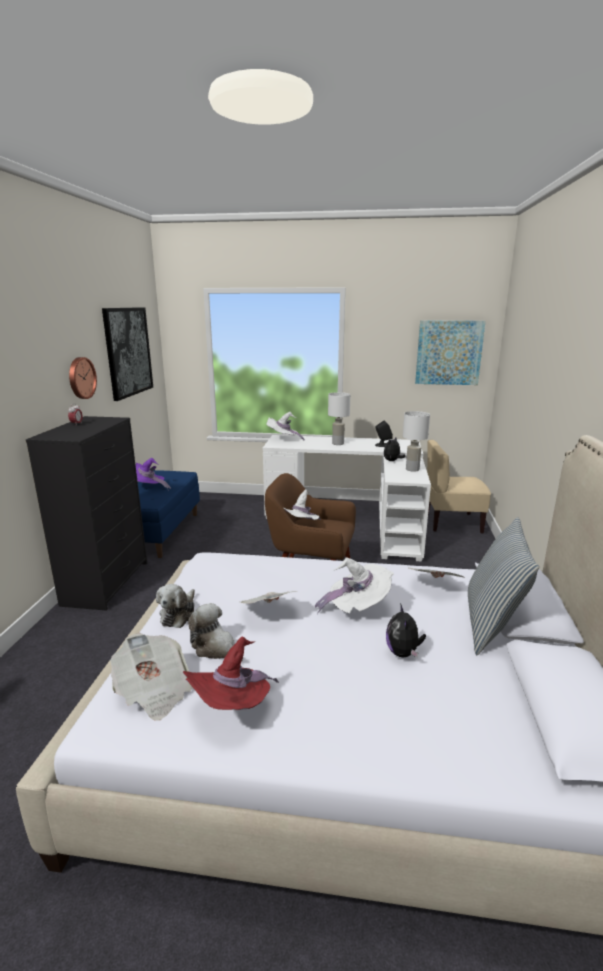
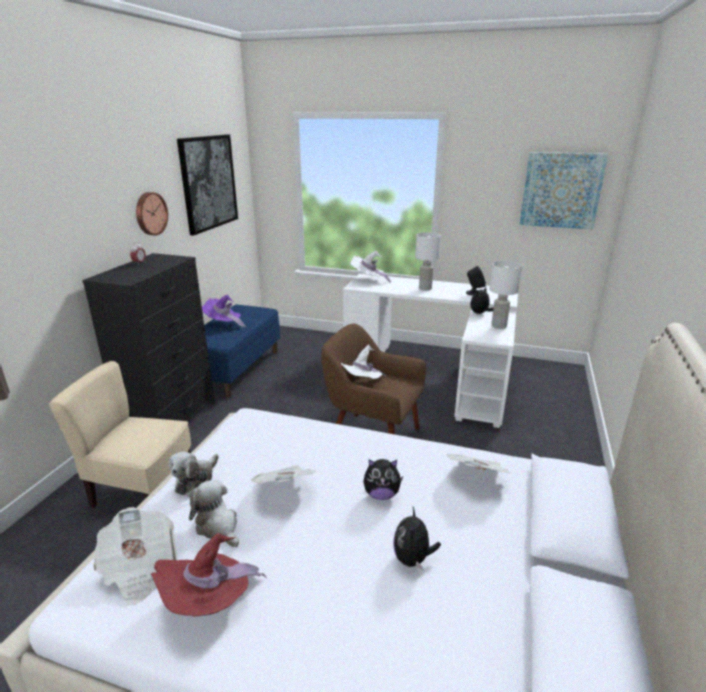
camera: 10 degrees right, 5 degrees up
white hat [315,557,394,614] -> plush toy [363,459,403,500]
beige chair [427,440,491,534] -> beige chair moved to [49,361,191,508]
pillow [468,517,539,655] -> none

